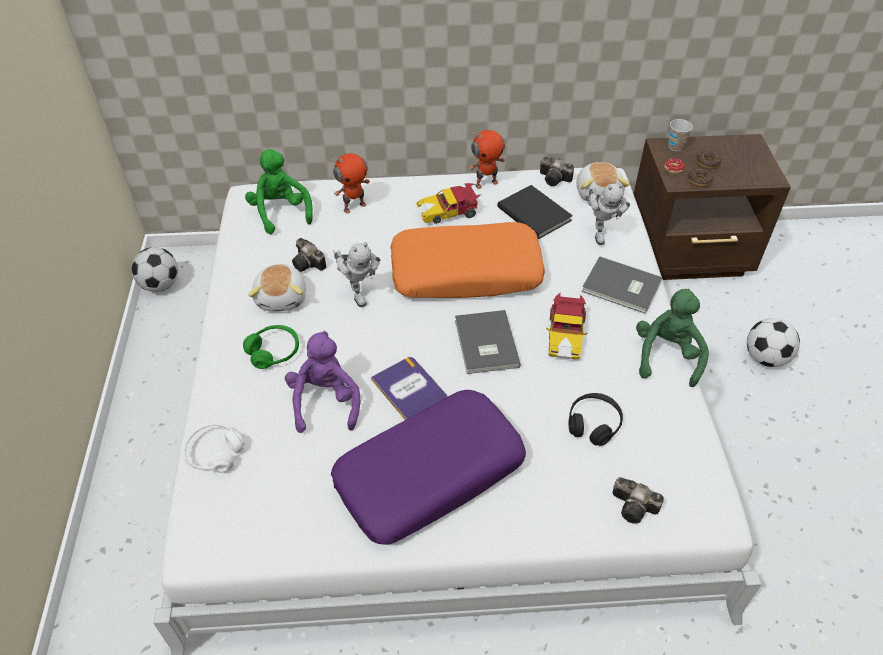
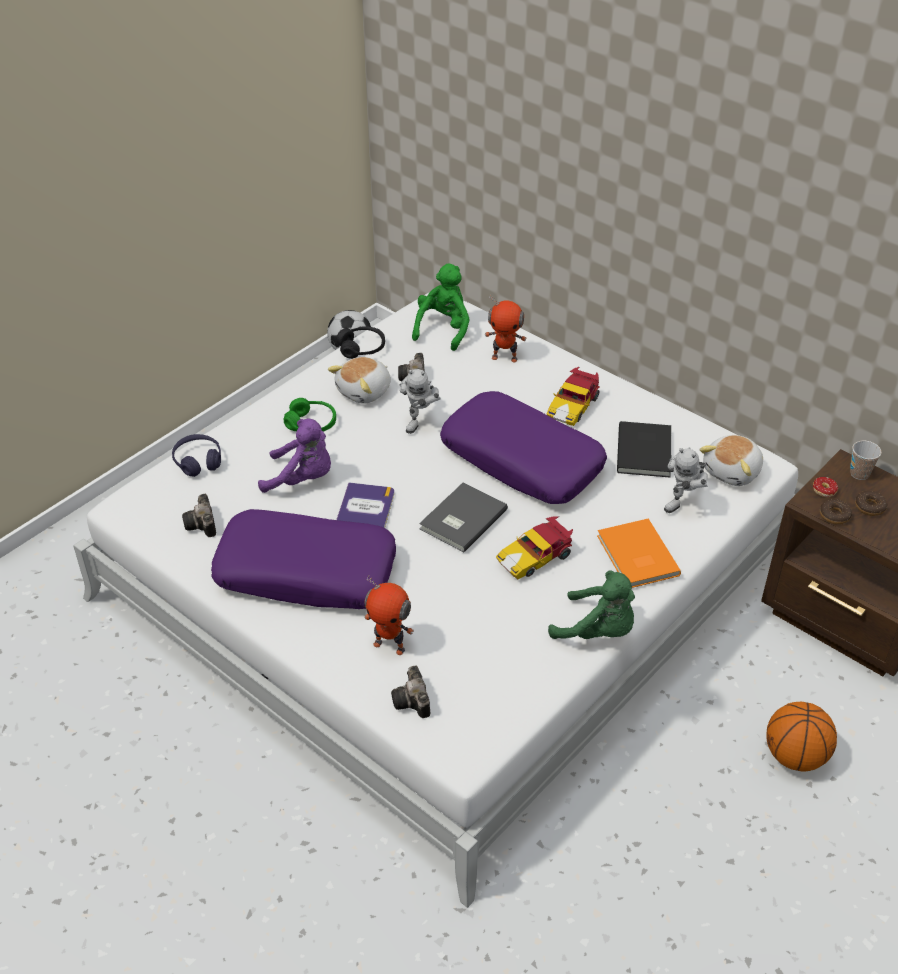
camera: 45 degrees right, 5 degrees down
white headphones [182,423,245,473] -> purple headphones [172,434,221,477]
purple plush toy [285,331,360,433] -> purple plush toy turned 60 degrees clockwise [258,419,331,493]
orange pillow [390,222,545,298] -> purple pillow [440,391,607,504]
toy car [416,183,480,224] -> toy car turned 90 degrees counterclockwise [547,367,600,426]
toy robot [469,130,505,189] -> toy robot moved to [364,575,414,655]
camera [540,157,574,186] -> camera moved to [182,494,216,537]
black headphones [569,393,623,446] -> black headphones moved to [337,327,385,359]
grey book [582,256,662,314] -> orange book [597,518,681,588]
green plush toy [636,289,709,387] -> green plush toy turned 60 degrees clockwise [548,571,635,639]
football [747,318,800,367] -> basketball [766,702,837,771]

